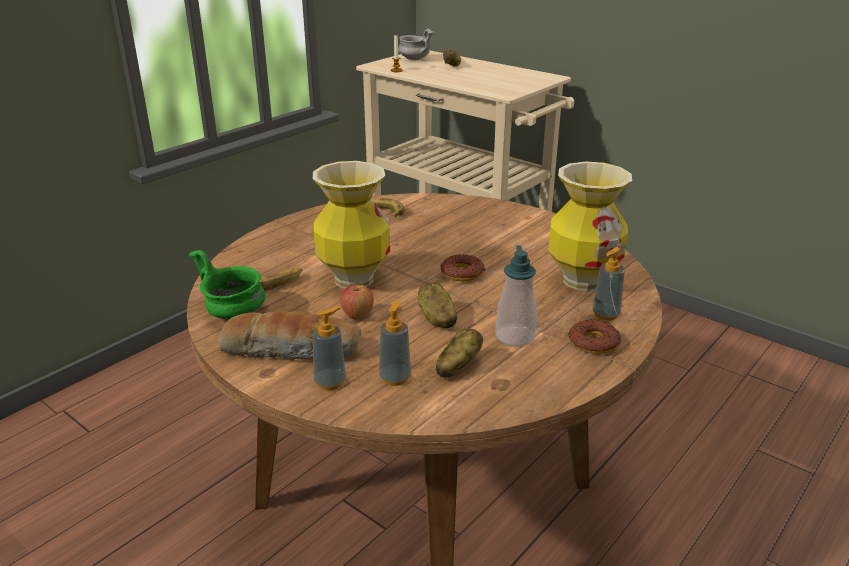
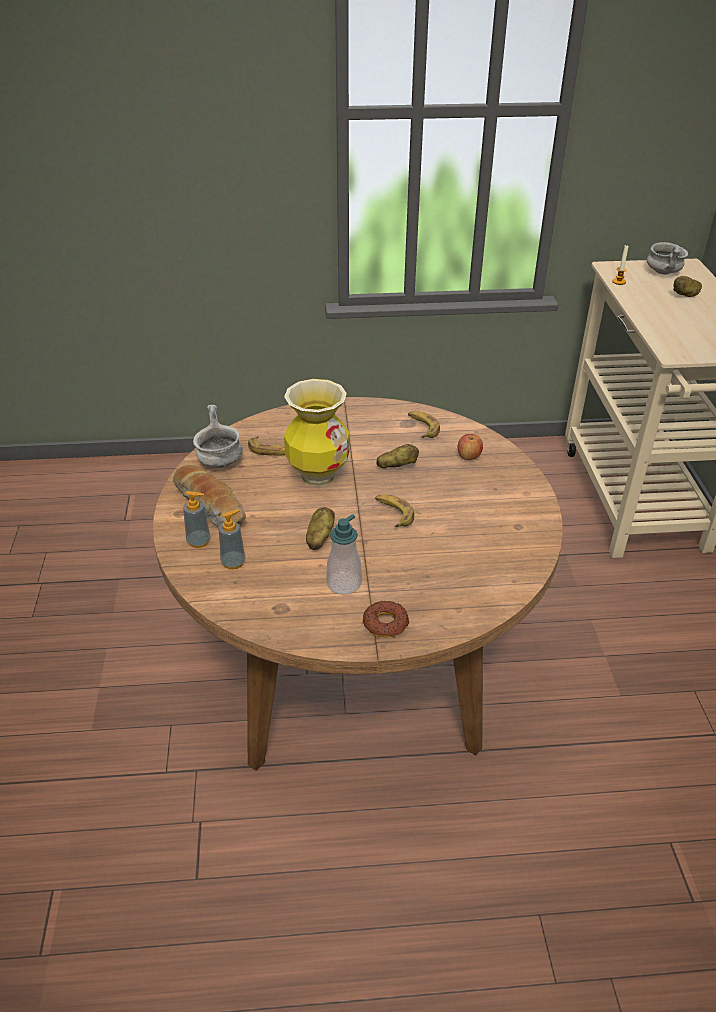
camera: 45 degrees right, 10 degrees up
green bowl [189,250,266,319] -> grey bowl [193,405,243,467]
apple [341,285,374,320] -> apple moved to [458,434,483,460]
potato [436,328,483,377] -> potato moved to [376,444,419,468]
donut [441,254,485,281] -> banana [375,494,414,527]
vase [548,161,632,291] -> none
soap dispenser [592,247,625,321] -> none

